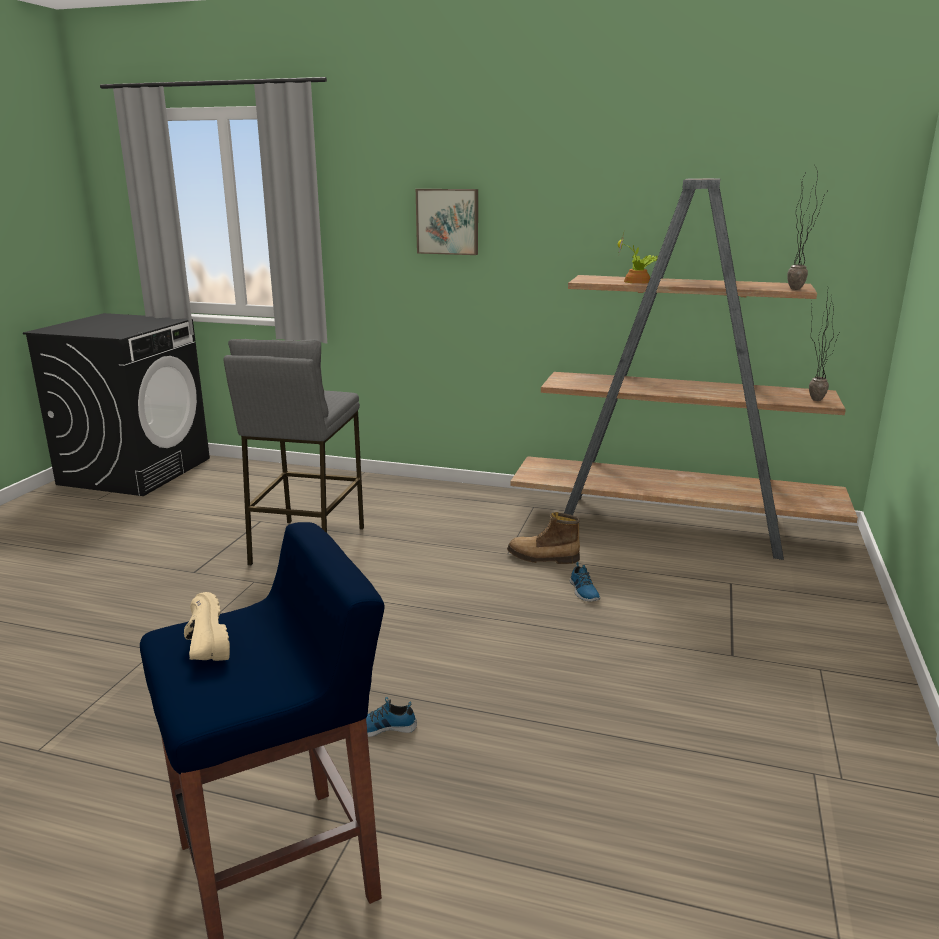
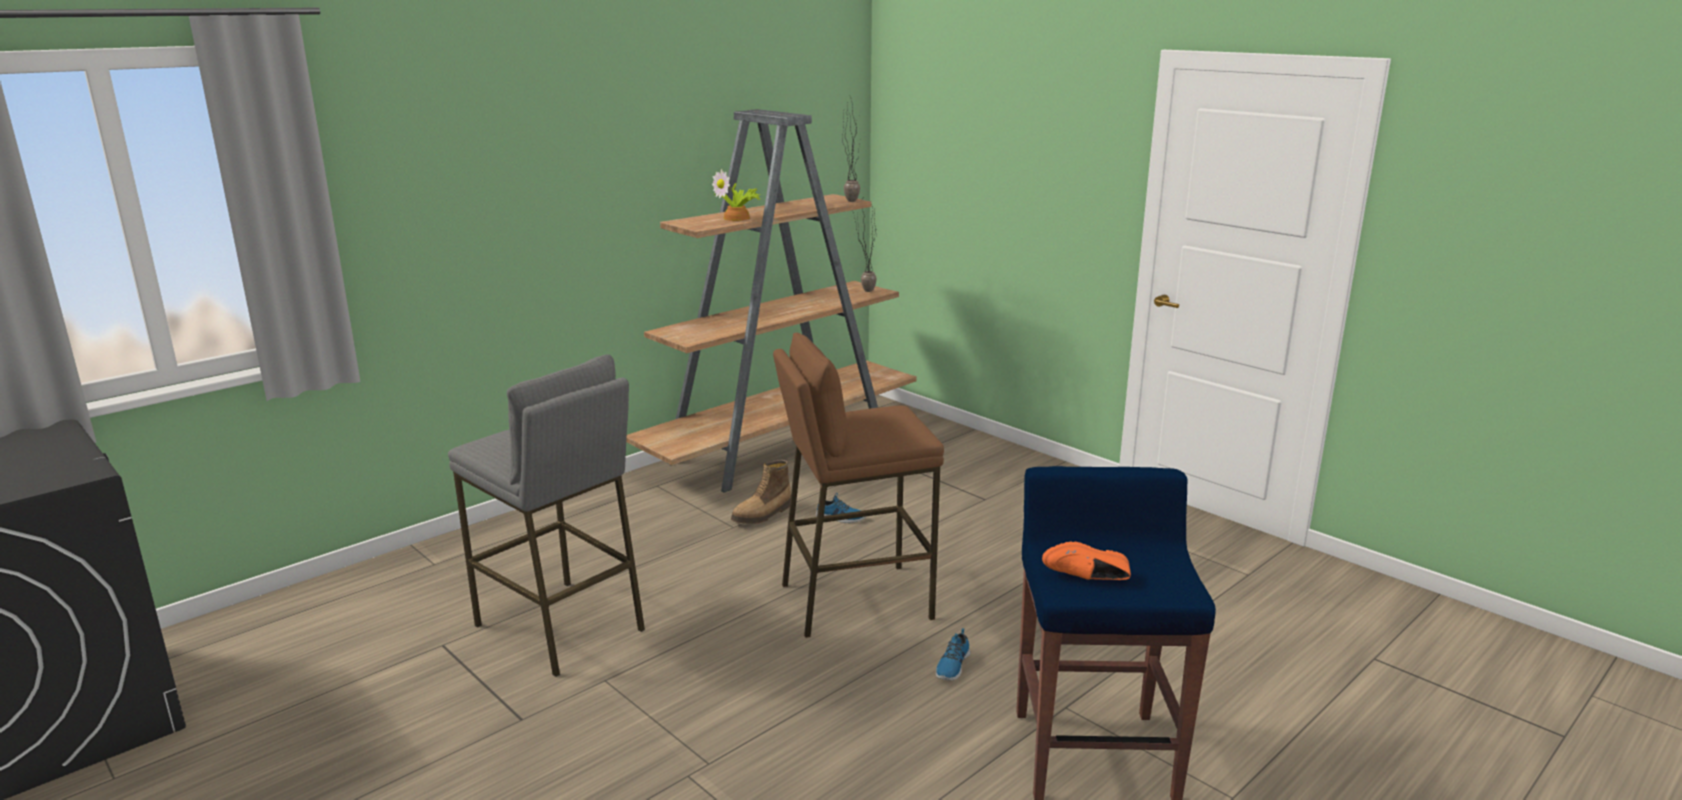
camera: 60 degrees left, 0 degrees up
beige shoe [184,592,230,661] -> orange shoe [1042,542,1131,580]
picture [416,189,478,255] -> none
none -> brown stool [773,333,944,638]

